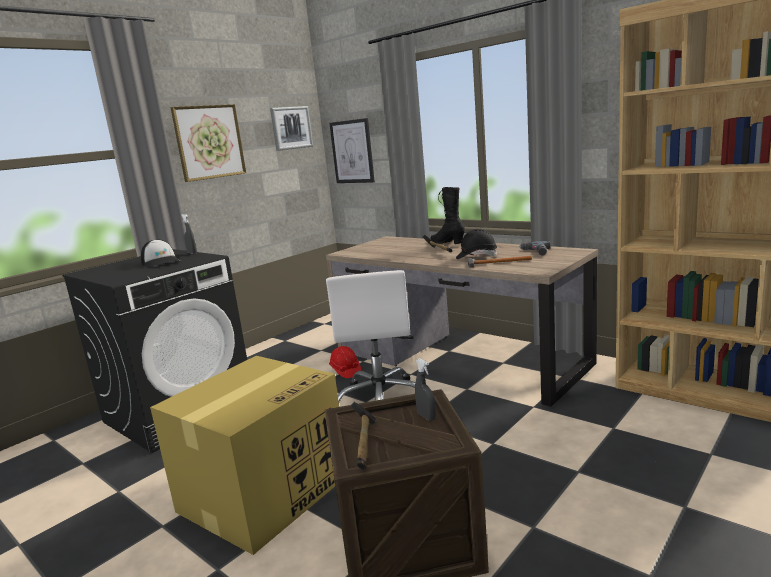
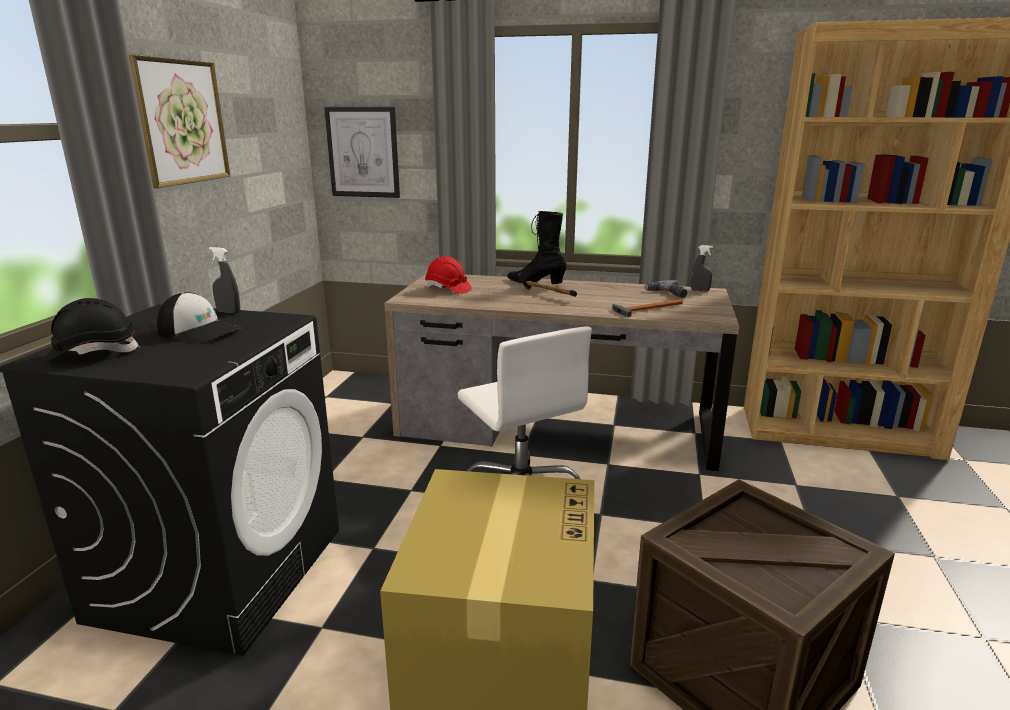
camera: 30 degrees left, 5 degrees up
picture [270,106,313,151] -> none
red hard hat [329,346,361,378] -> red hard hat moved to [425,256,472,294]
hammer [350,402,377,470] -> none
grey spray bottle [415,358,436,421] -> grey spray bottle moved to [691,245,713,292]
black hard hat [456,229,498,259] -> black hard hat moved to [43,298,140,363]

